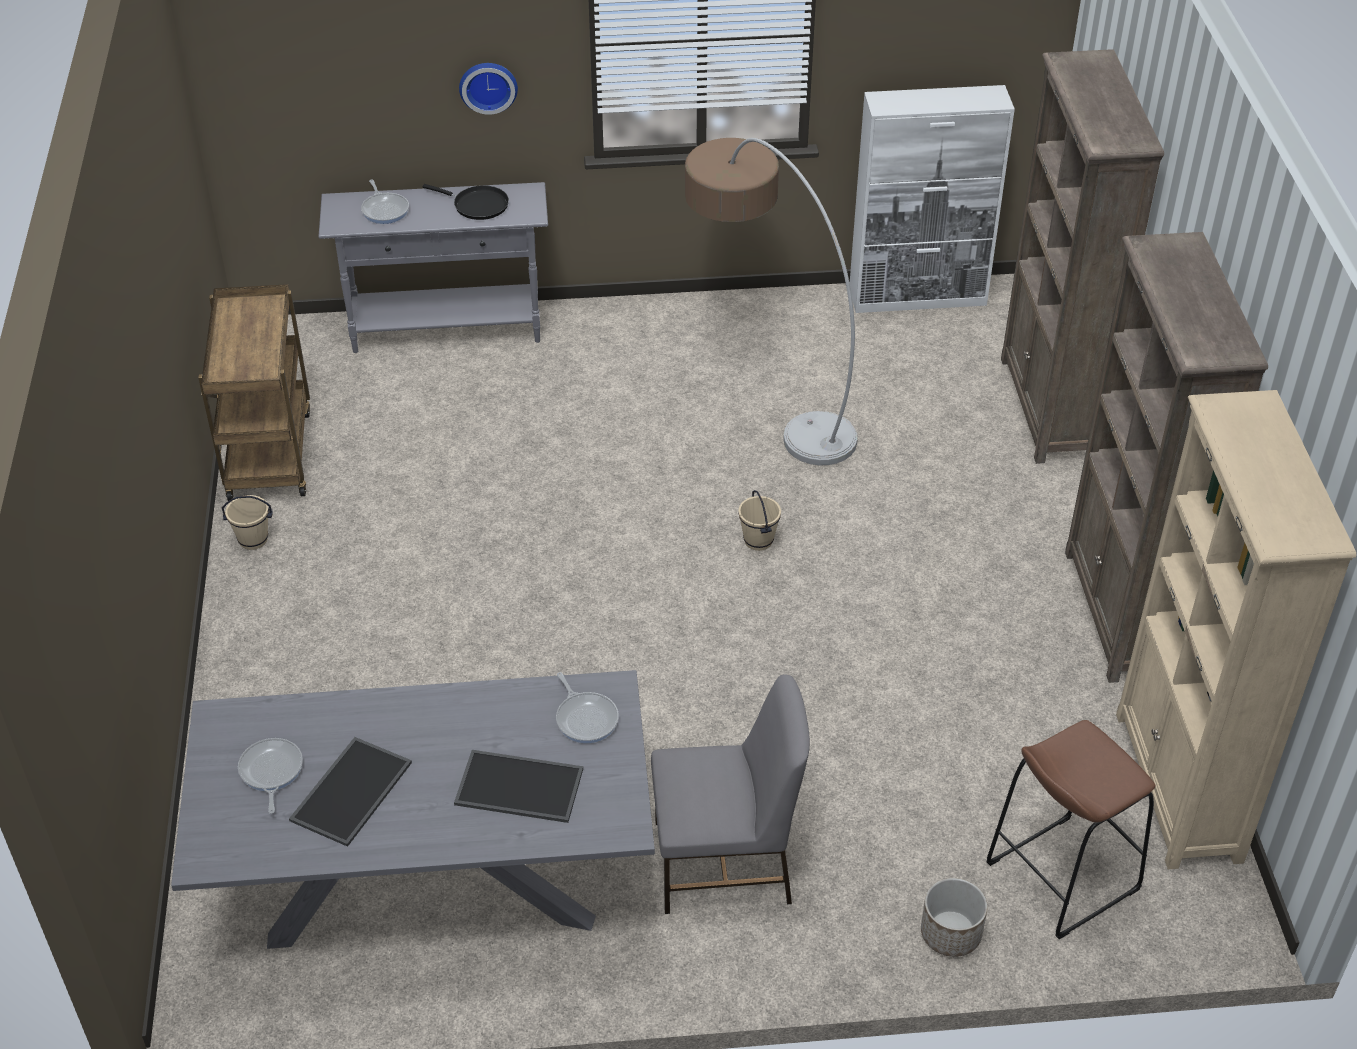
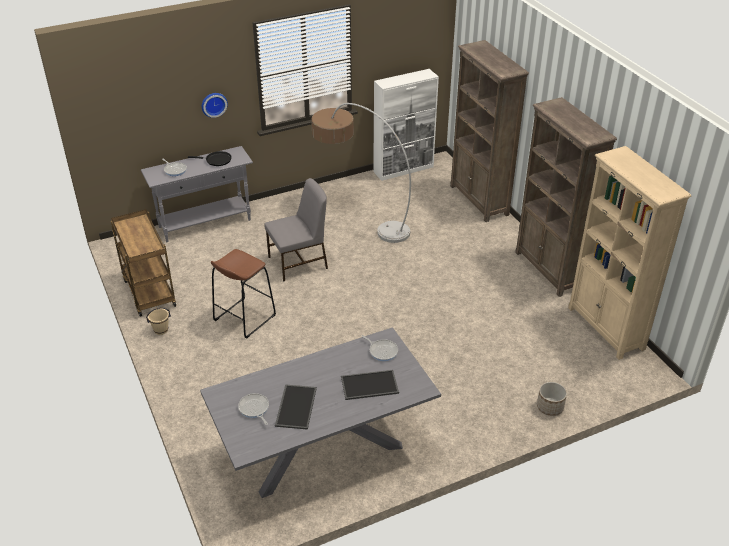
camera: 20 degrees left, 5 degrees down
grey chair [651,674,810,914] -> grey chair moved to [264,178,328,281]
beige bucket [738,490,781,551] -> none
brown stool [986,720,1155,939] -> brown stool moved to [211,249,276,339]

